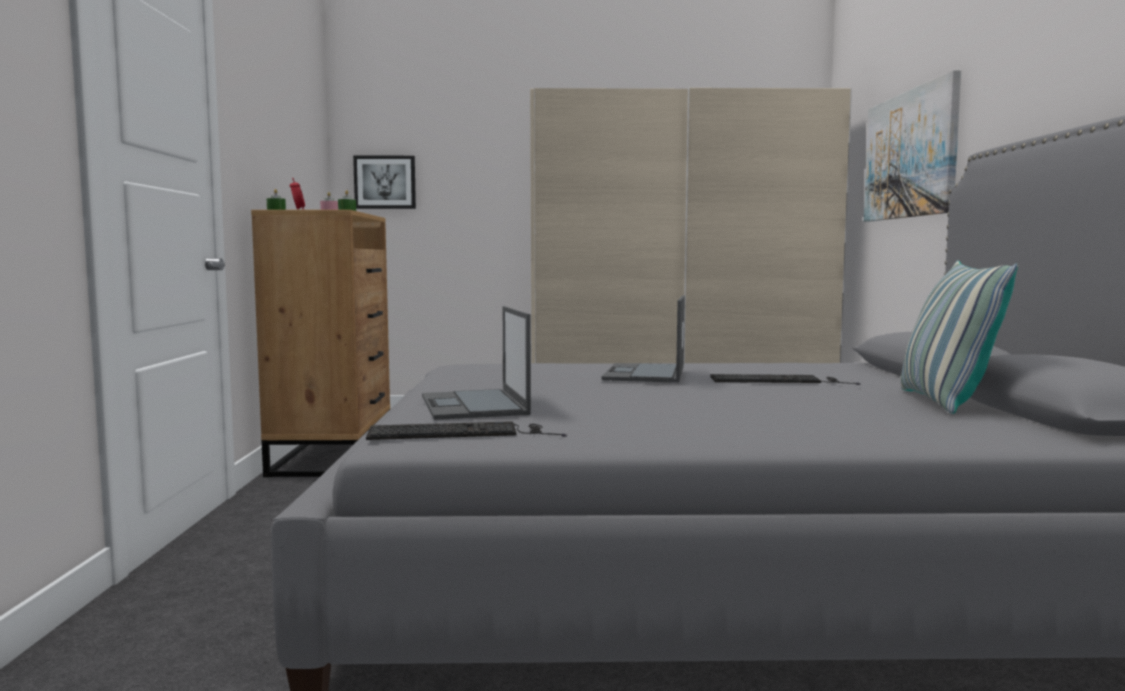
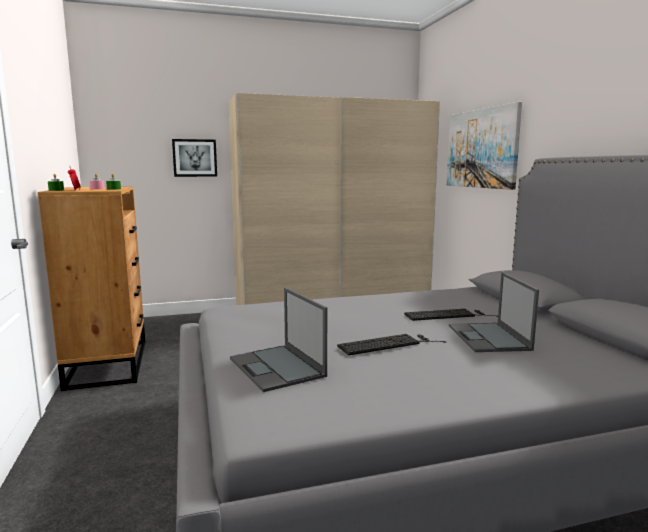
camera: 15 degrees left, 5 degrees up
picture [353,156,416,209] -> picture moved to [172,139,217,177]
keyboard [366,421,567,440] -> keyboard moved to [337,334,446,355]
laptop [602,296,685,383] -> laptop moved to [449,272,539,352]
pillow [901,260,1018,414] -> none

